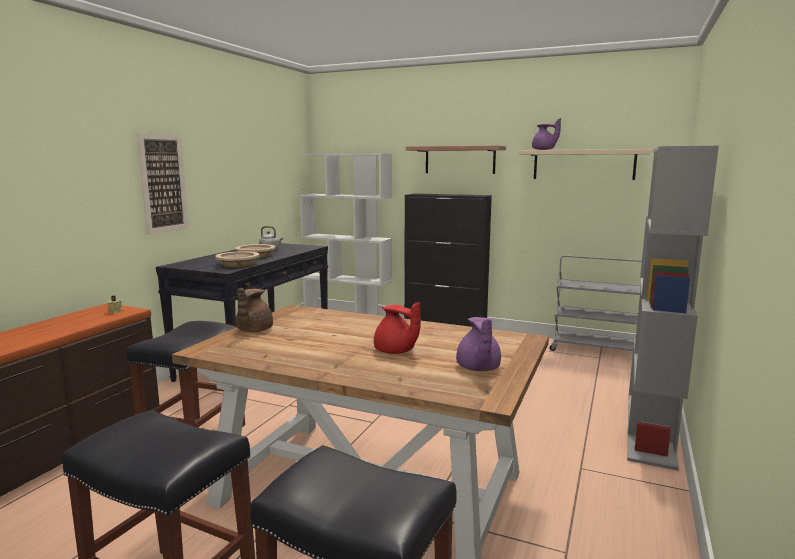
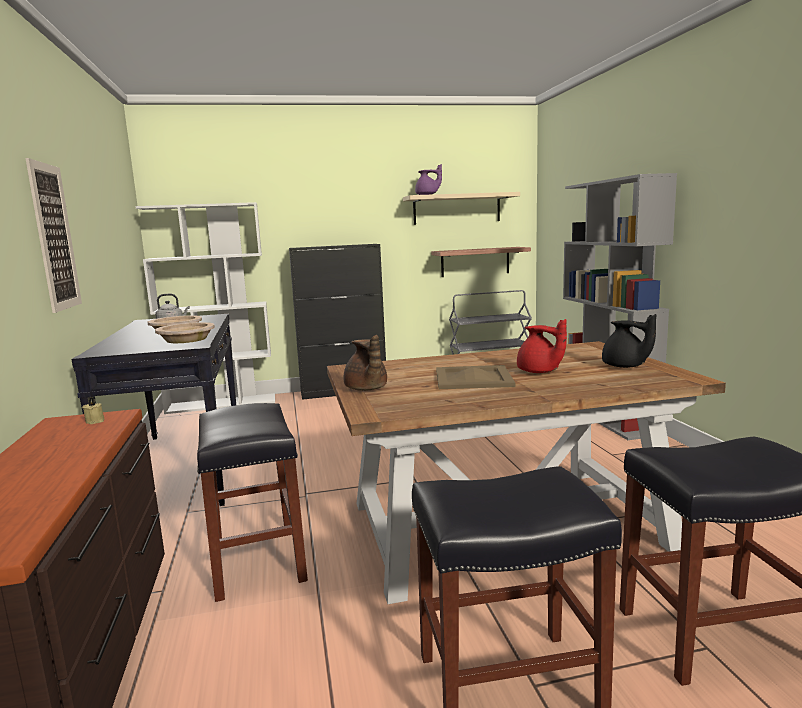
camera: 35 degrees left, 0 degrees up
red teapot [374,302,421,354] -> red teapot turned 45 degrees clockwise [517,319,567,373]
shelf [406,145,506,174] -> shelf moved to [431,247,531,277]
purple teapot [456,317,501,371] -> black teapot [602,314,656,368]
none -> beige tray [436,365,516,389]

